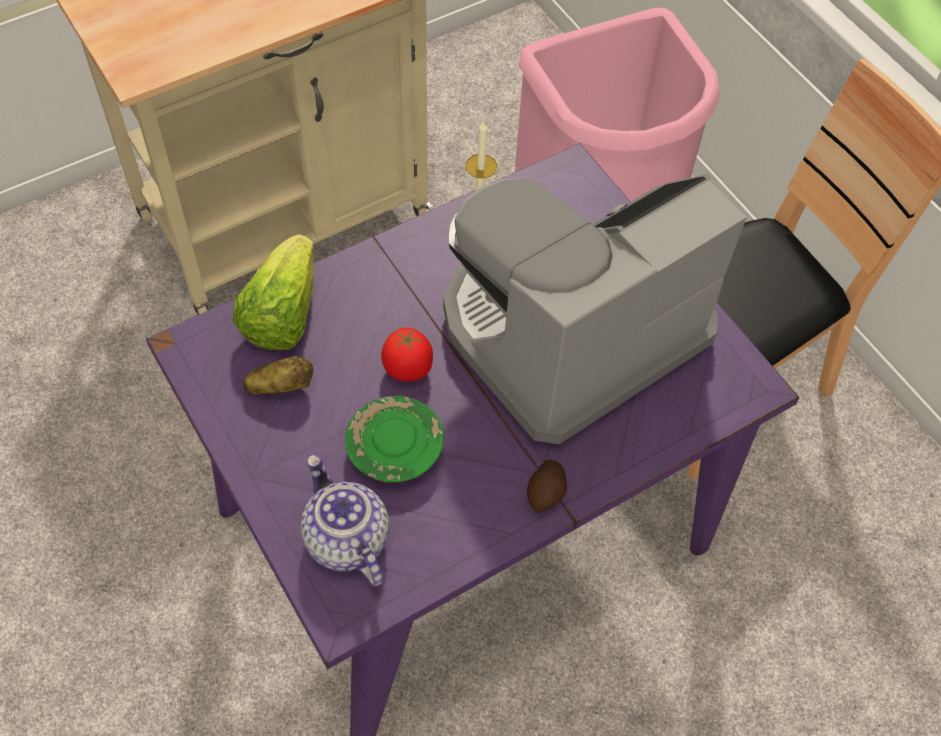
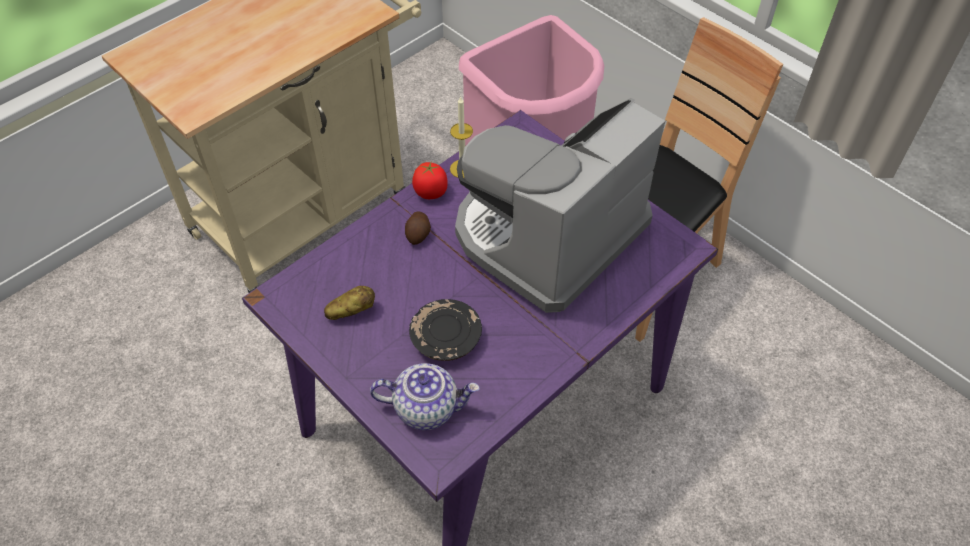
camera: 10 degrees left, 5 degrees down
lettuce [233,234,314,350] -> none
teapot [301,455,389,587] -> teapot turned 135 degrees clockwise [370,363,479,430]
green plate [345,396,444,483] -> black plate [409,299,482,361]
tomato [381,328,433,382] -> tomato moved to [412,162,448,199]
potato [527,460,567,512] -> potato moved to [405,211,431,245]

